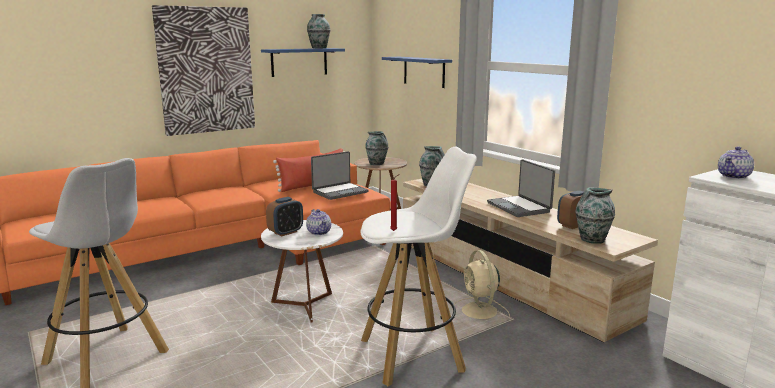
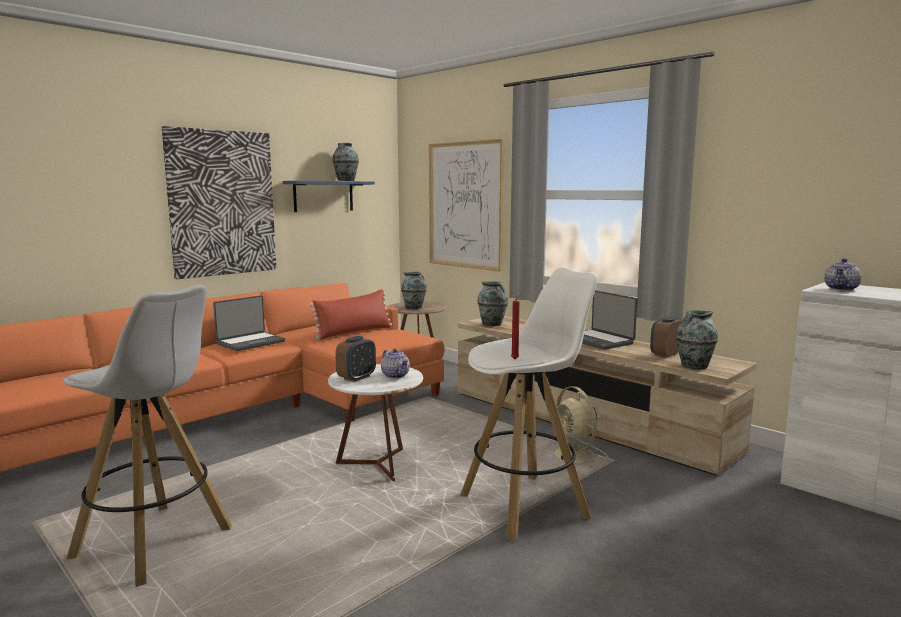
camera: 10 degrees left, 5 degrees down
laptop [311,151,369,200] -> laptop moved to [213,295,285,351]
blue shelf [382,57,452,88] -> picture [429,139,504,271]

